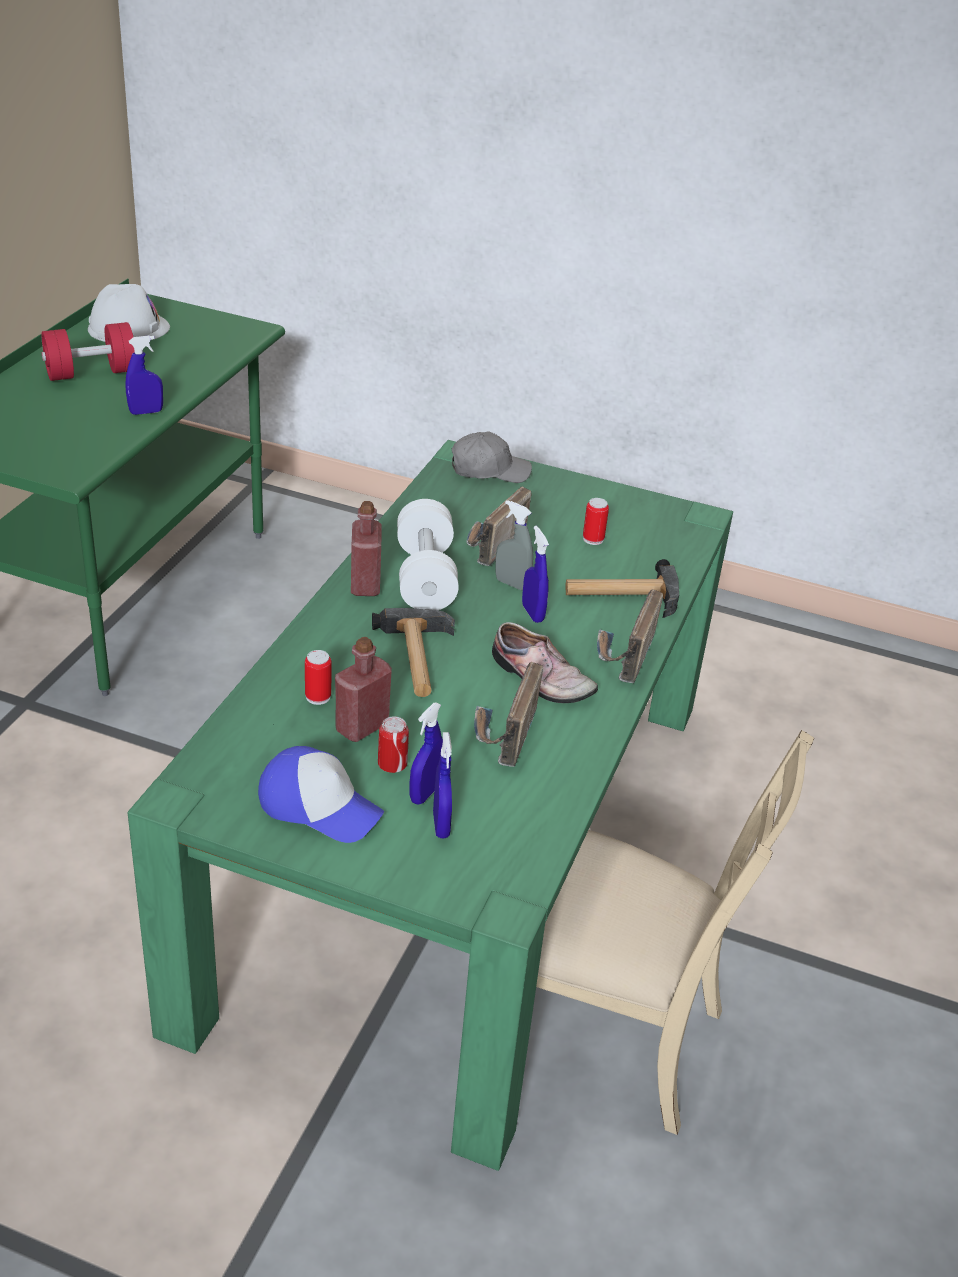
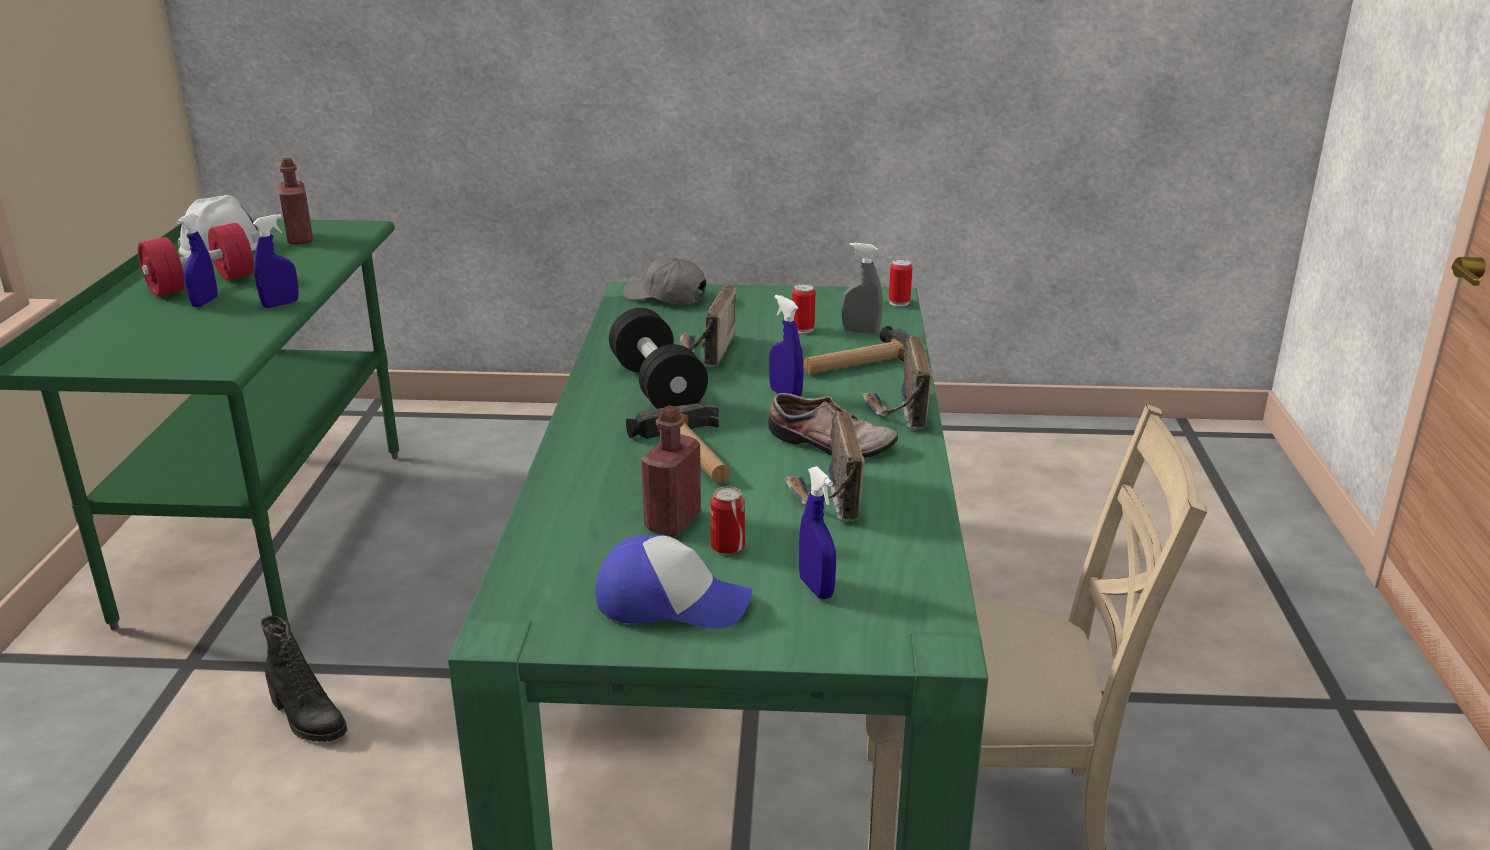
camera: 15 degrees left, 10 degrees down
can [305,650,332,705] -> can moved to [889,259,912,306]
red bottle [351,501,381,596] -> red bottle moved to [278,158,313,245]
white dumbbell [397,499,459,610] -> black dumbbell [609,308,708,409]
blue spray bottle [410,703,443,805] -> blue spray bottle moved to [176,213,217,307]
grey cap [452,431,532,483] -> grey cap turned 135 degrees counterclockwise [623,257,707,304]
grey spray bottle [496,500,533,590] -> grey spray bottle moved to [842,243,883,334]
none -> black boot [261,616,347,742]

